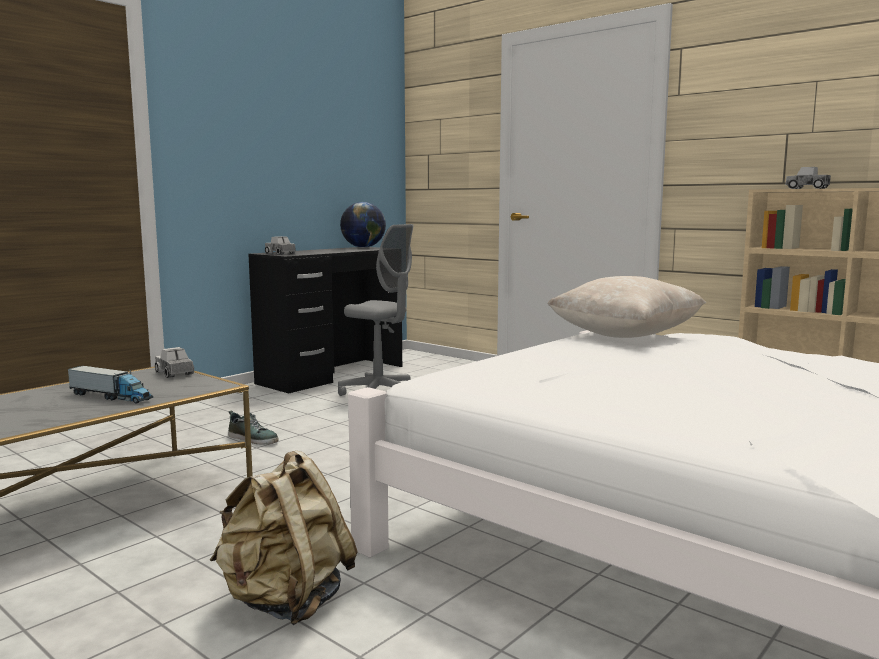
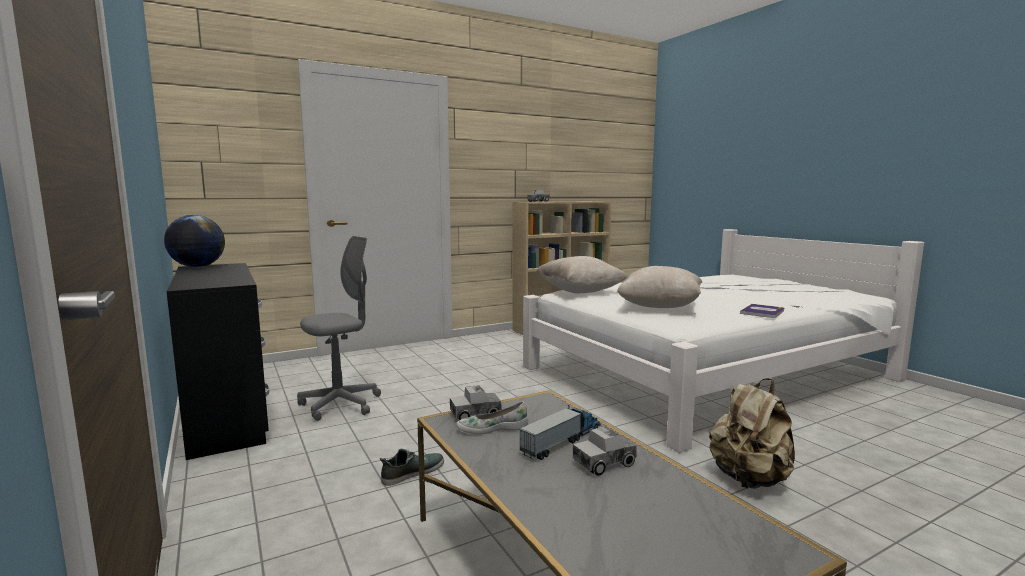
camera: 70 degrees left, 0 degrees up
toy truck [265,236,296,255] -> toy truck moved to [573,426,637,476]
none -> white shoe [456,402,528,435]
none -> beige pillow [617,266,702,308]
none -> book [740,304,784,318]

